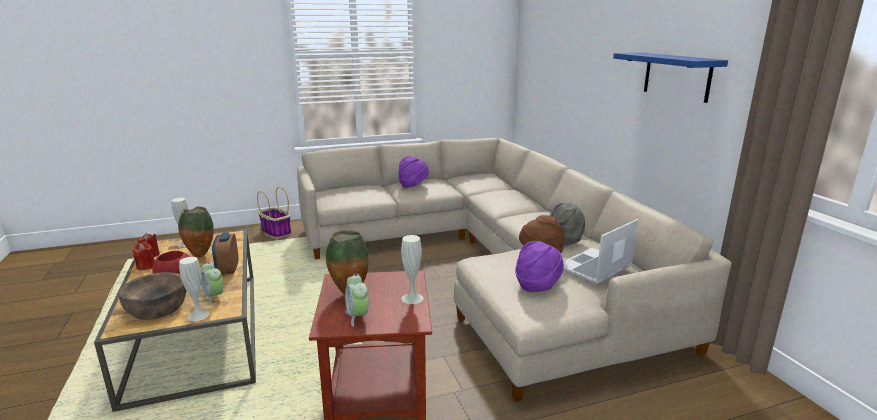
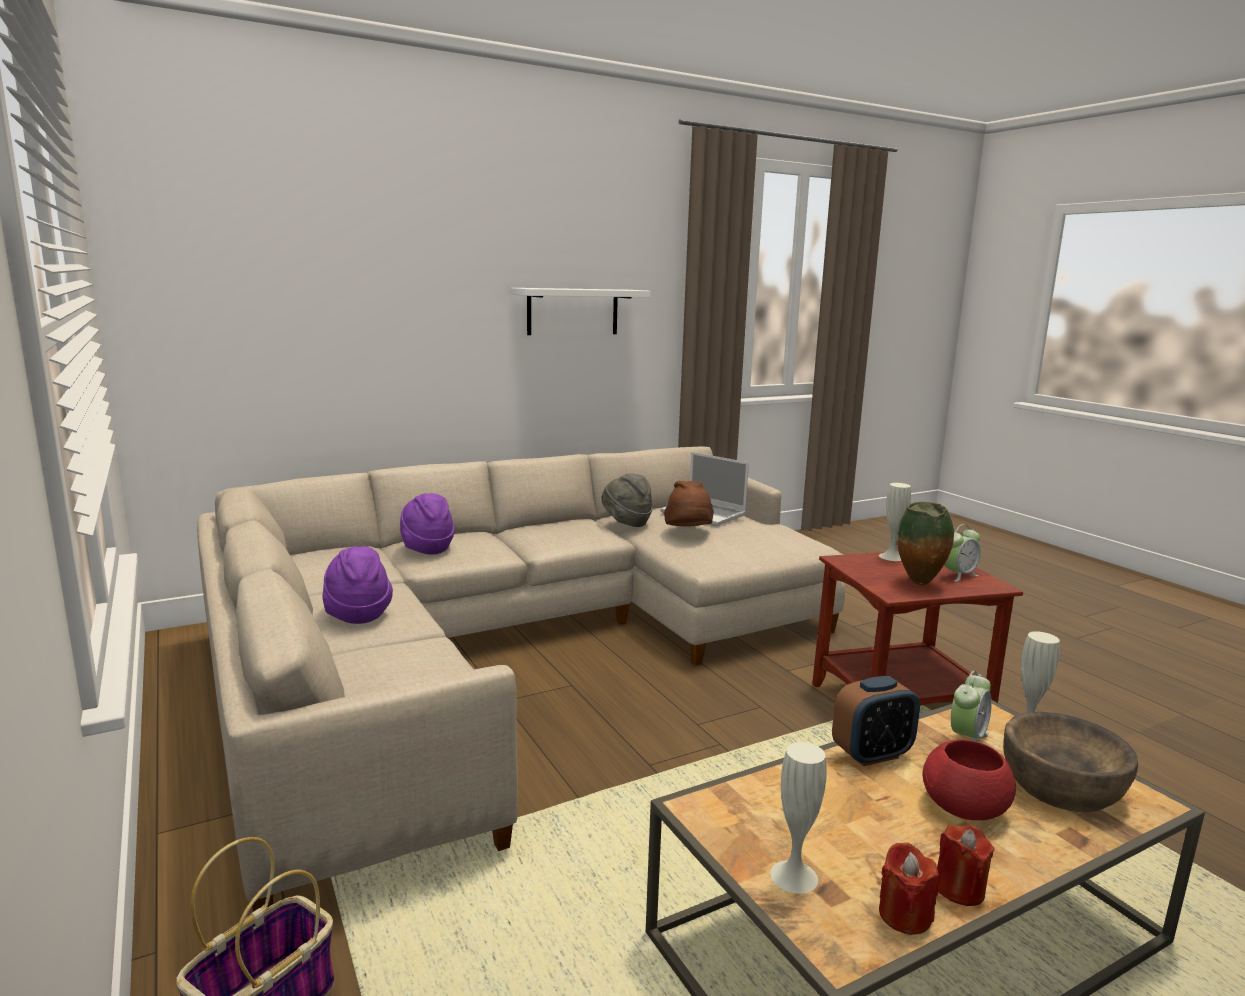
camera: 100 degrees left, 5 degrees down
vase [178,207,214,257] -> none
purple hat [515,241,564,292] -> purple hat moved to [400,493,455,554]
blue shelf [613,52,728,103] -> white shelf [511,288,651,335]

